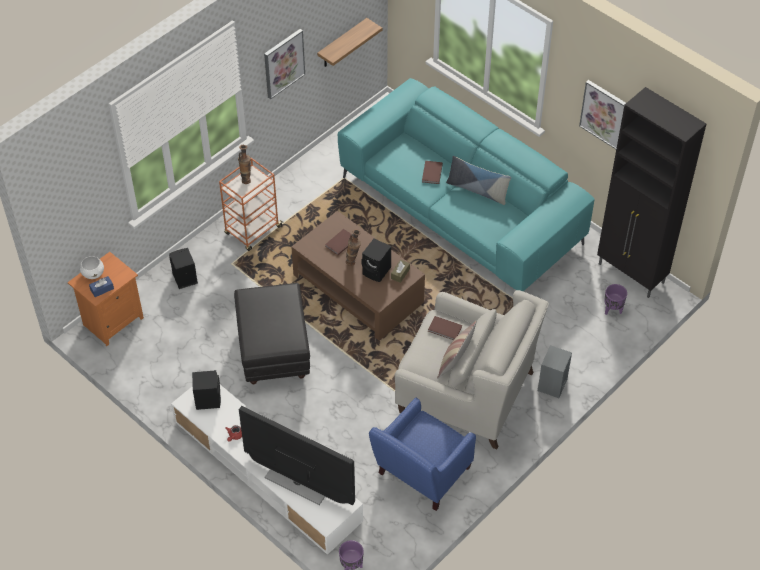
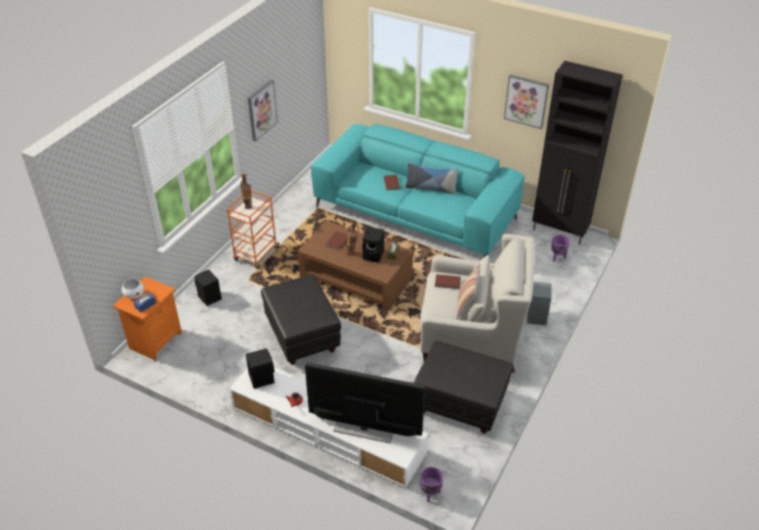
camera: 15 degrees left, 10 degrees down
shelf [317,18,382,67] -> none
blue armchair [369,398,476,511] -> black ottoman [414,341,513,434]

